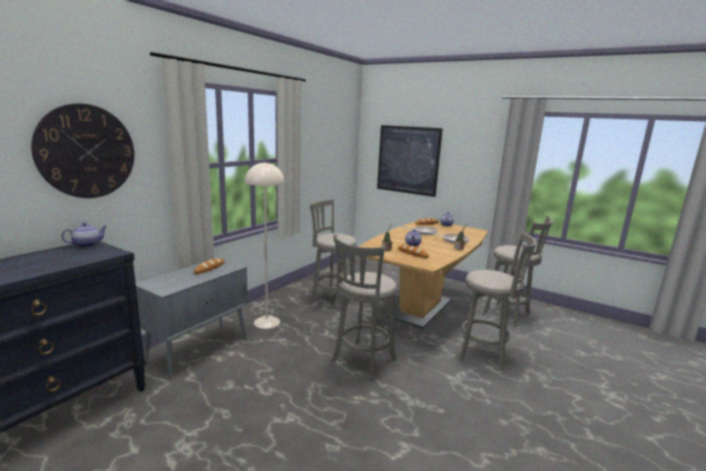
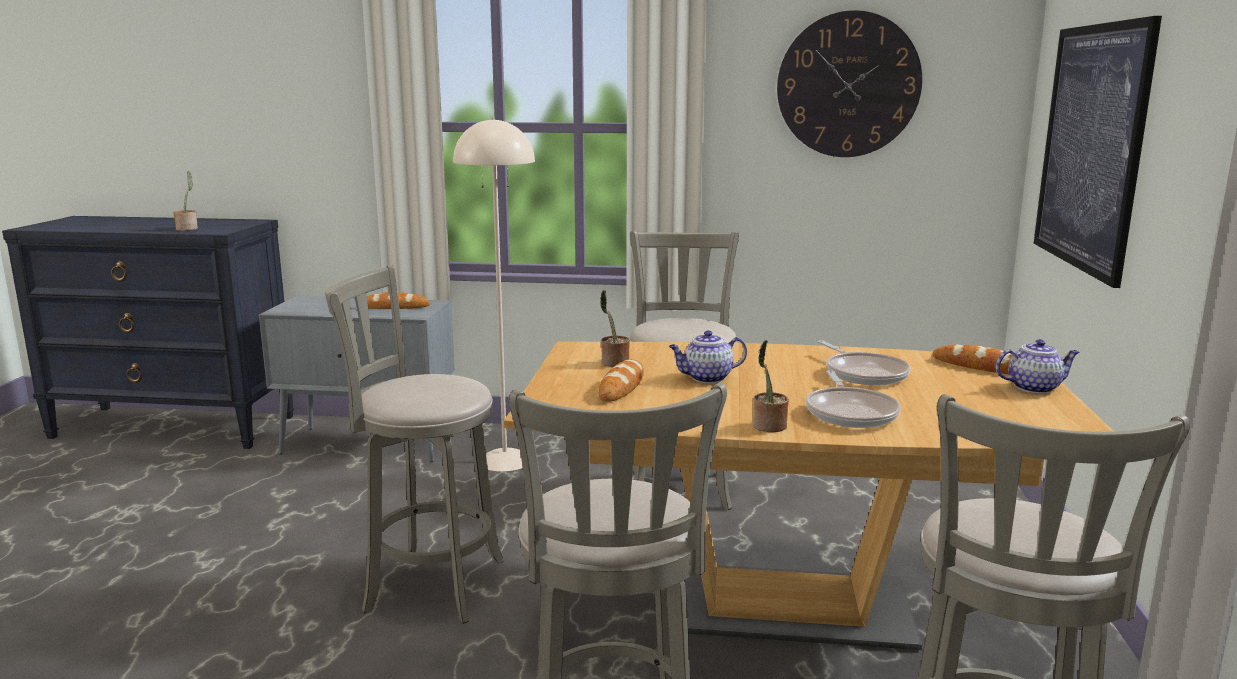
camera: 65 degrees right, 0 degrees up
wall clock [31,103,134,198] -> wall clock moved to [777,10,922,157]
teapot [62,223,107,247] -> none
none -> potted plant [173,171,198,231]

